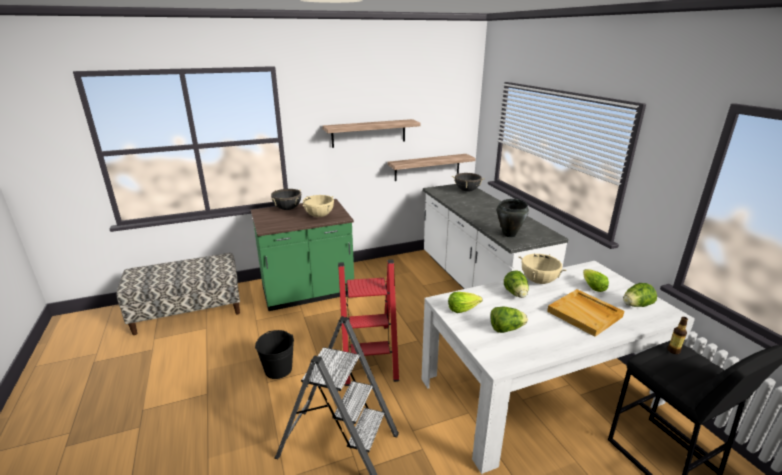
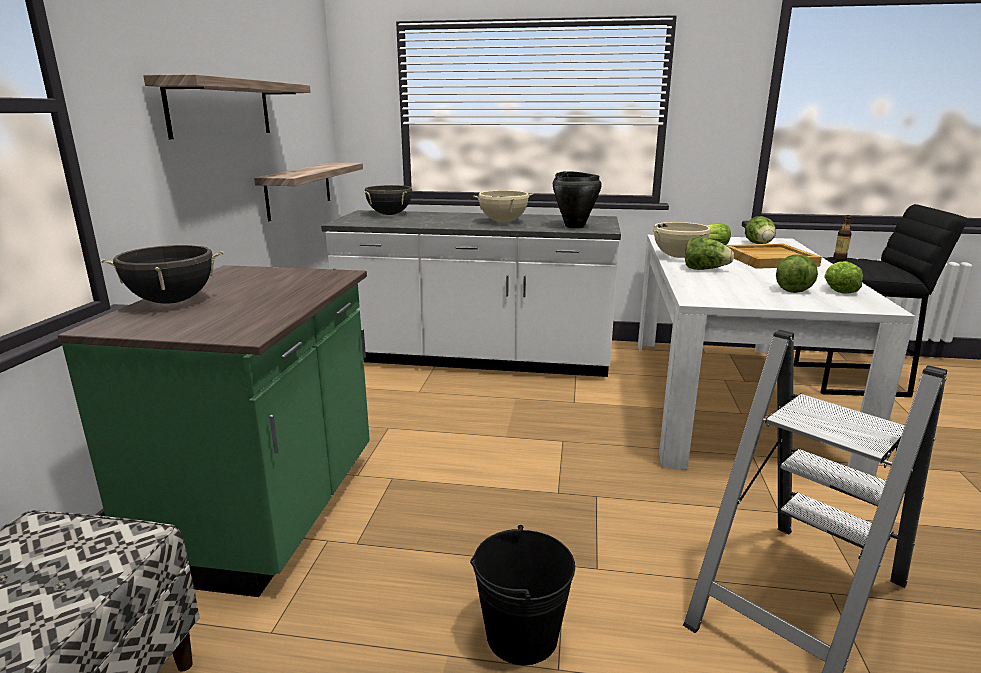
camera: 60 degrees left, 5 degrees down
beige cooking pot [302,195,334,217] -> beige cooking pot moved to [473,190,533,222]
red step ladder [338,259,399,386] -> none
lettuce [448,292,482,313] -> lettuce moved to [824,261,863,294]

